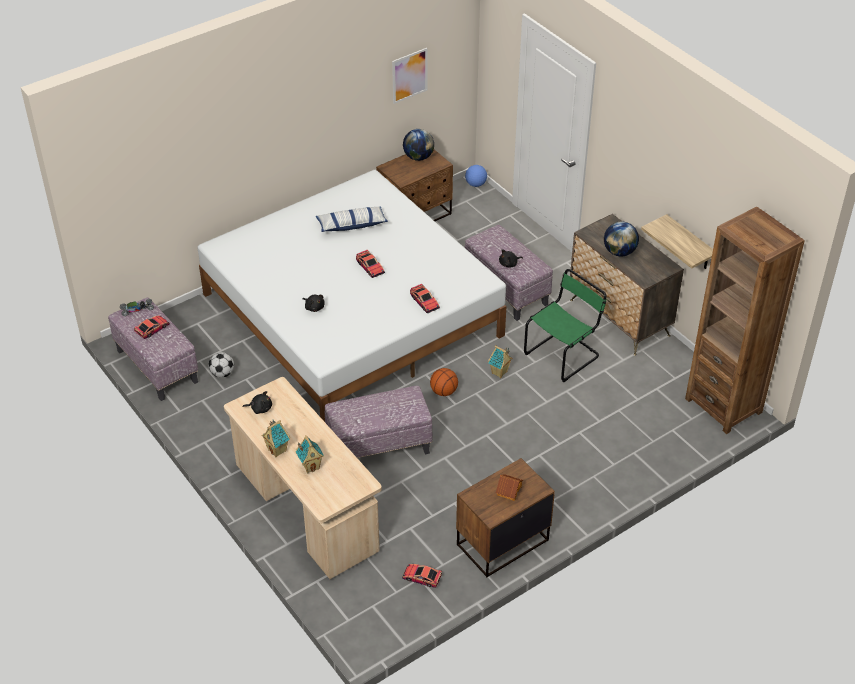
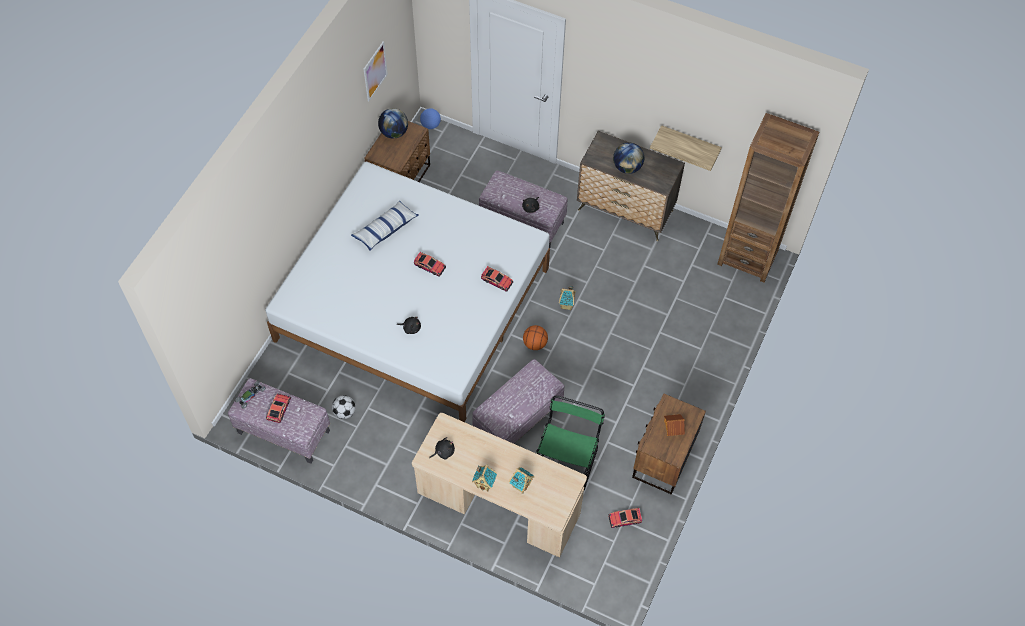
camera: 30 degrees left, 15 degrees up
green chair [524,269,607,382] -> green chair moved to [536,395,605,490]

